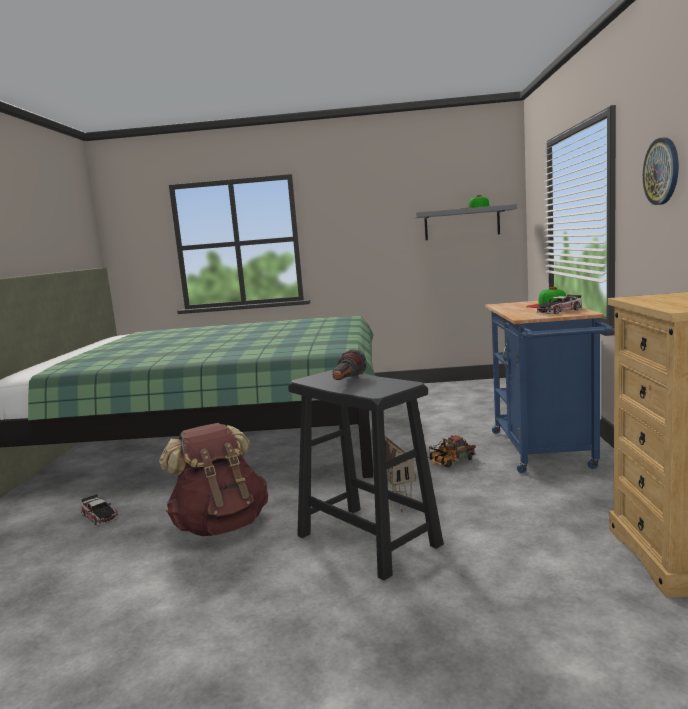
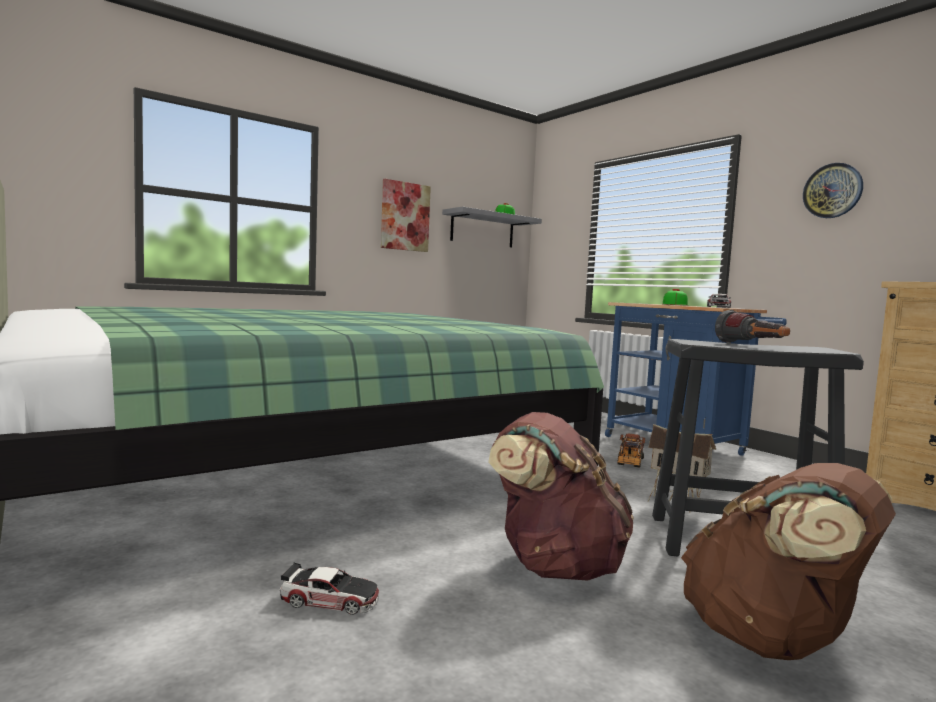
camera: 40 degrees left, 5 degrees down
none -> picture [381,179,431,252]
none -> brown backpack [681,463,896,660]

